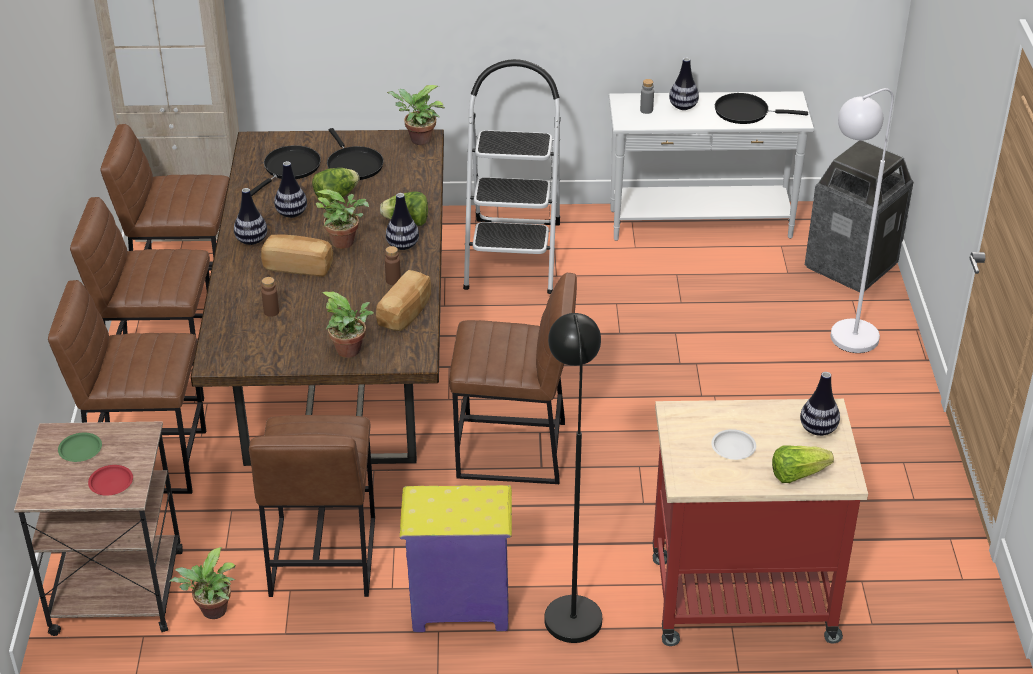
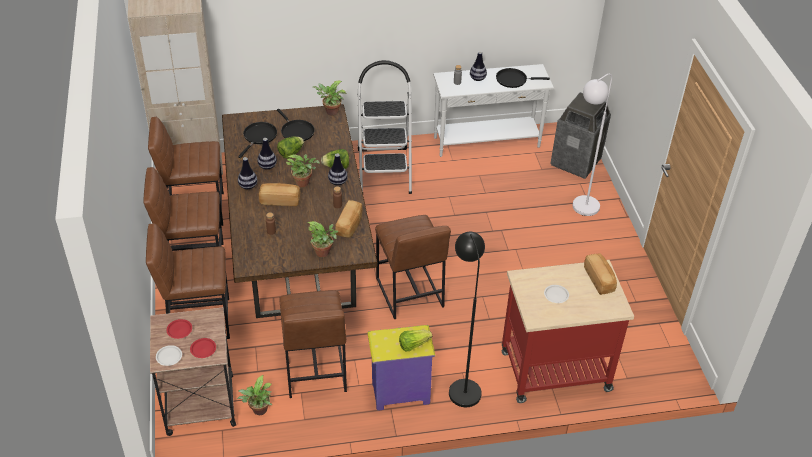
camera: 10 degrees left, 5 degrees up
green plate [58,433,102,462] -> red plate [167,319,192,339]
brown chair [449,273,577,484] -> brown chair turned 75 degrees clockwise [375,215,451,319]
lettuce [772,445,834,483] -> lettuce moved to [399,330,432,352]
vase [800,372,840,436] -> bread [584,253,617,295]
none -> white plate [156,345,182,366]

